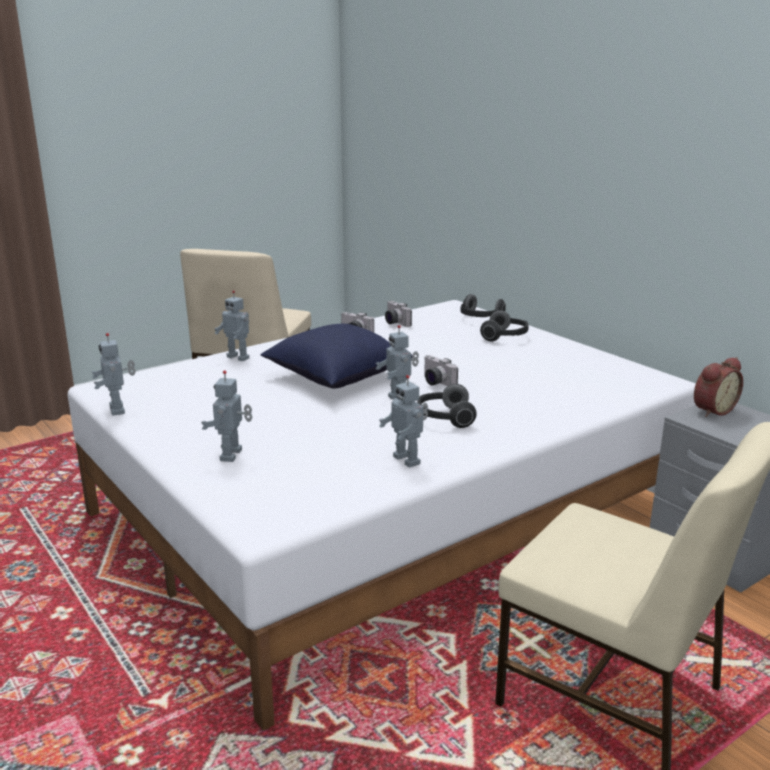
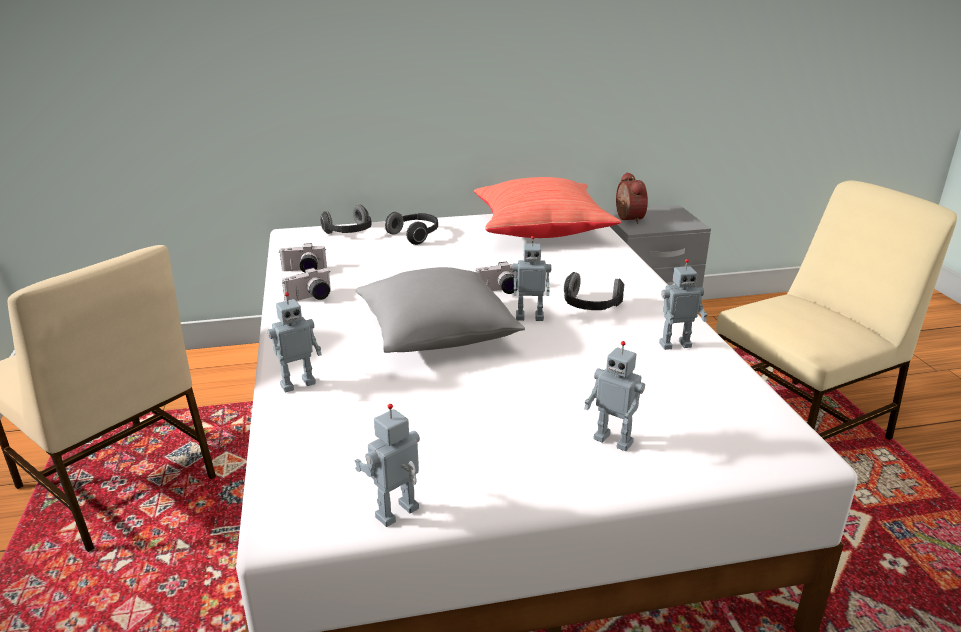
camera: 65 degrees left, 5 degrees up
toy robot [92,333,136,415] -> toy robot turned 135 degrees clockwise [354,404,420,527]
blue pillow [260,324,413,389] -> grey pillow [355,267,525,353]
none -> red pillow [474,177,621,238]

